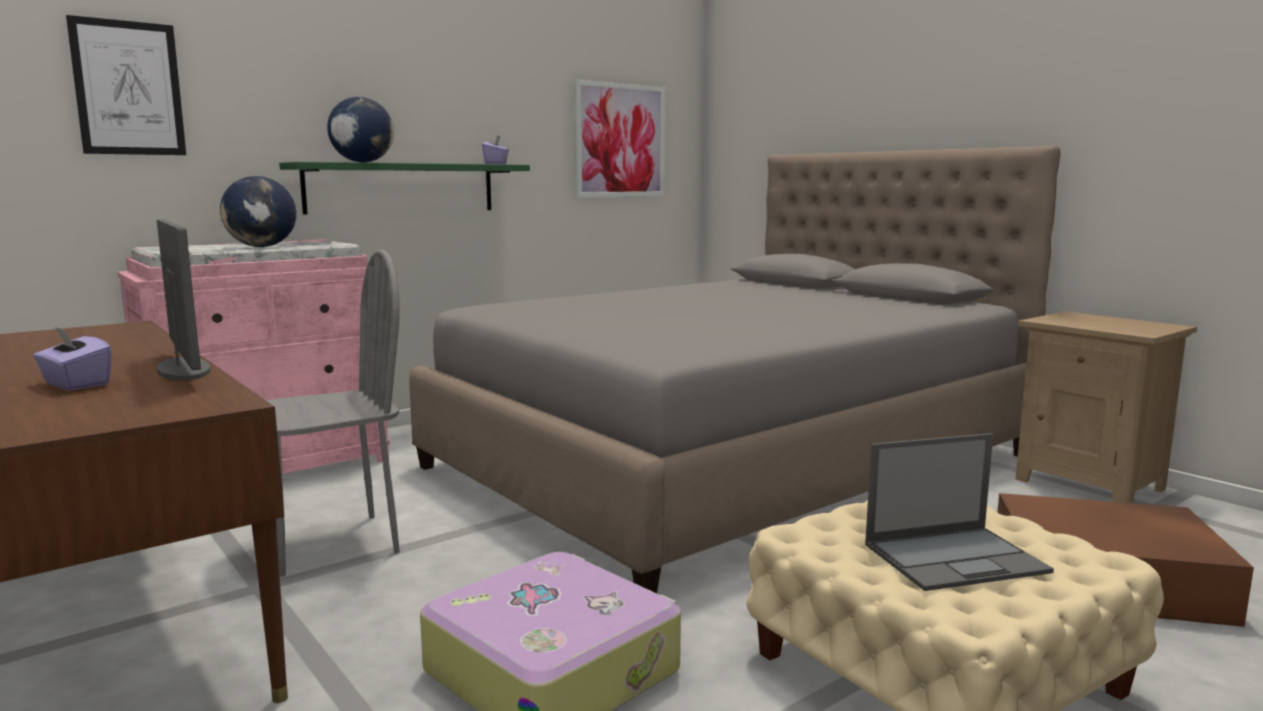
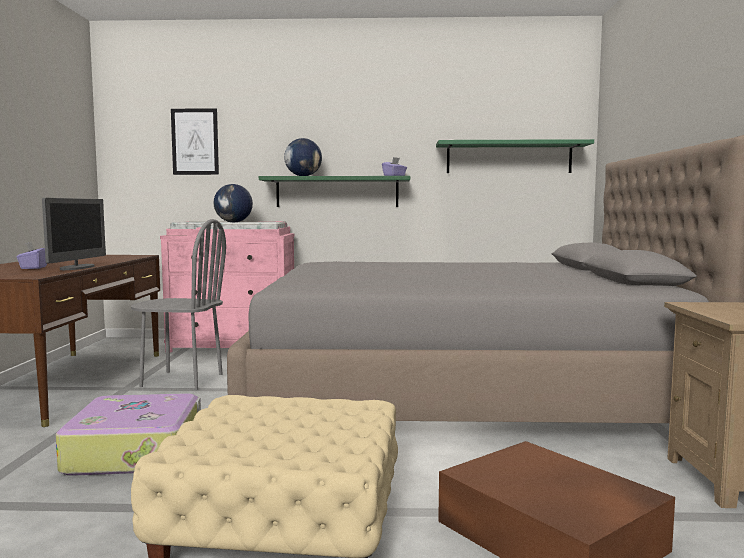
camera: 40 degrees right, 5 degrees down
picture [575,80,665,197] -> green shelf [436,139,594,173]
laptop [865,433,1054,591] -> none

